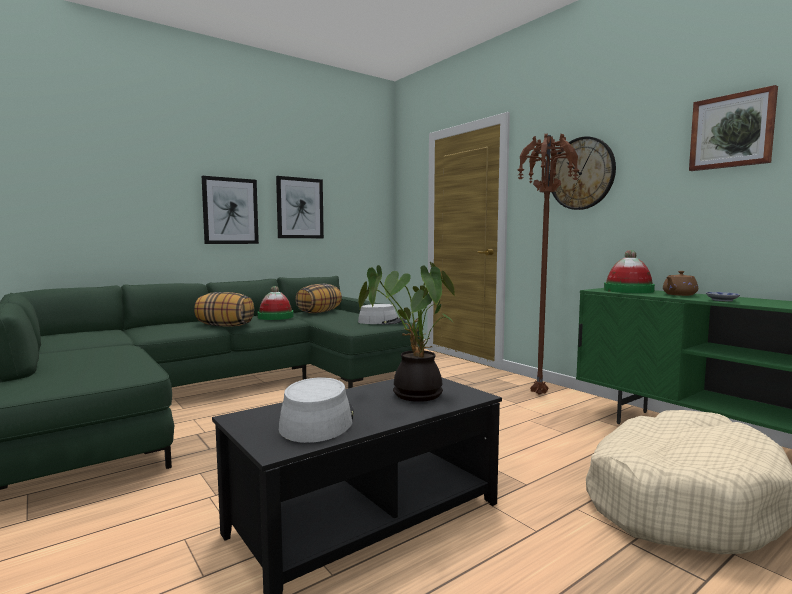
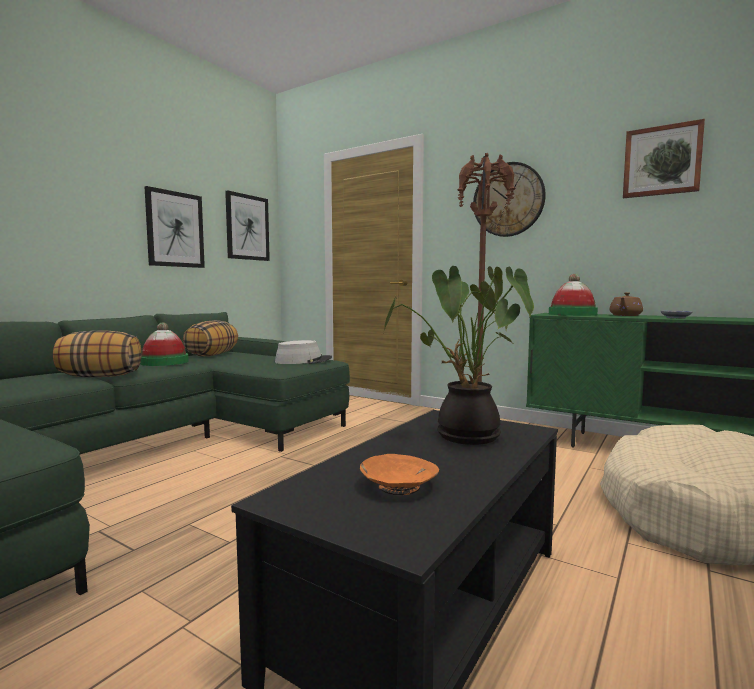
camera: 20 degrees left, 0 degrees up
picture [202,176,259,244] -> picture moved to [225,190,270,261]
grey hat [278,377,354,443] -> orange bowl [360,454,439,495]

